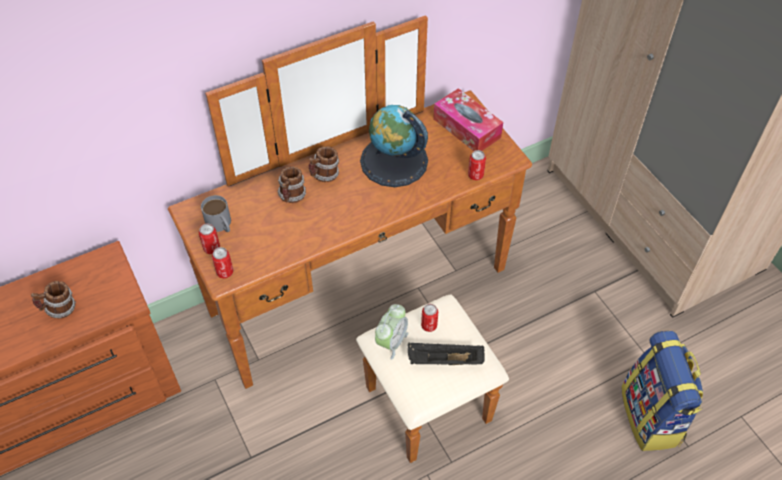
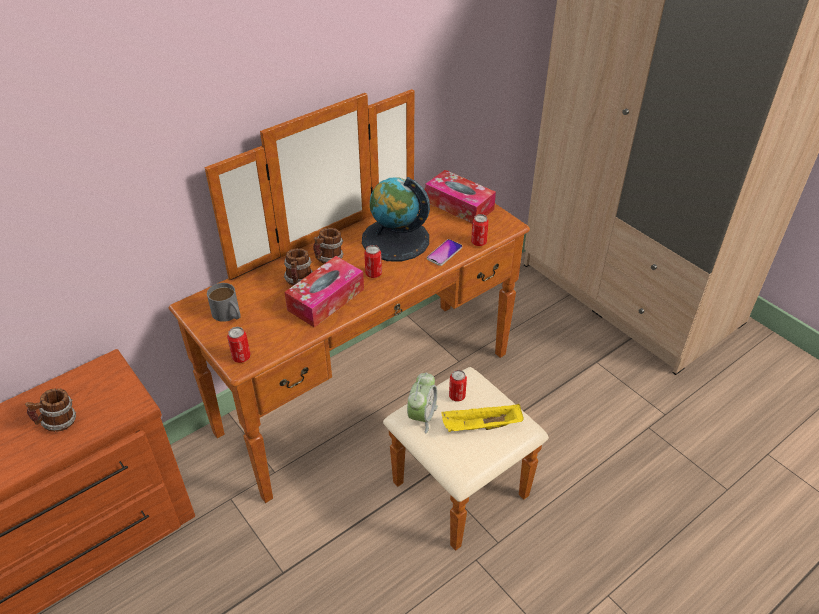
camera: 10 degrees left, 10 degrees down
can [199,223,220,254] -> can moved to [364,245,382,278]
black tray [408,343,485,365] -> yellow tray [441,404,524,432]
backpack [621,331,703,451] -> none
none -> tissue box [285,256,364,327]
none -> phone [427,239,462,266]

